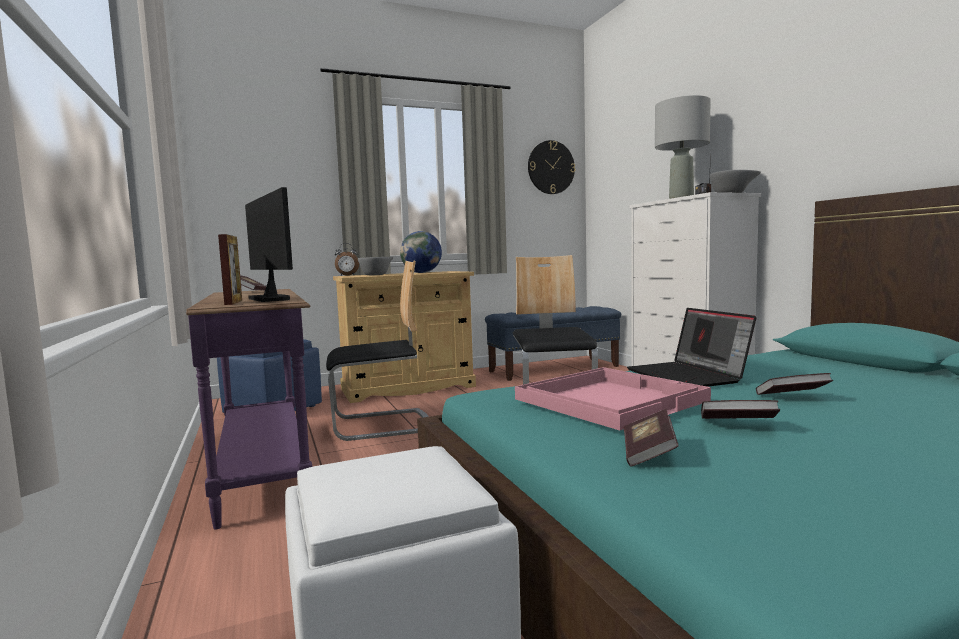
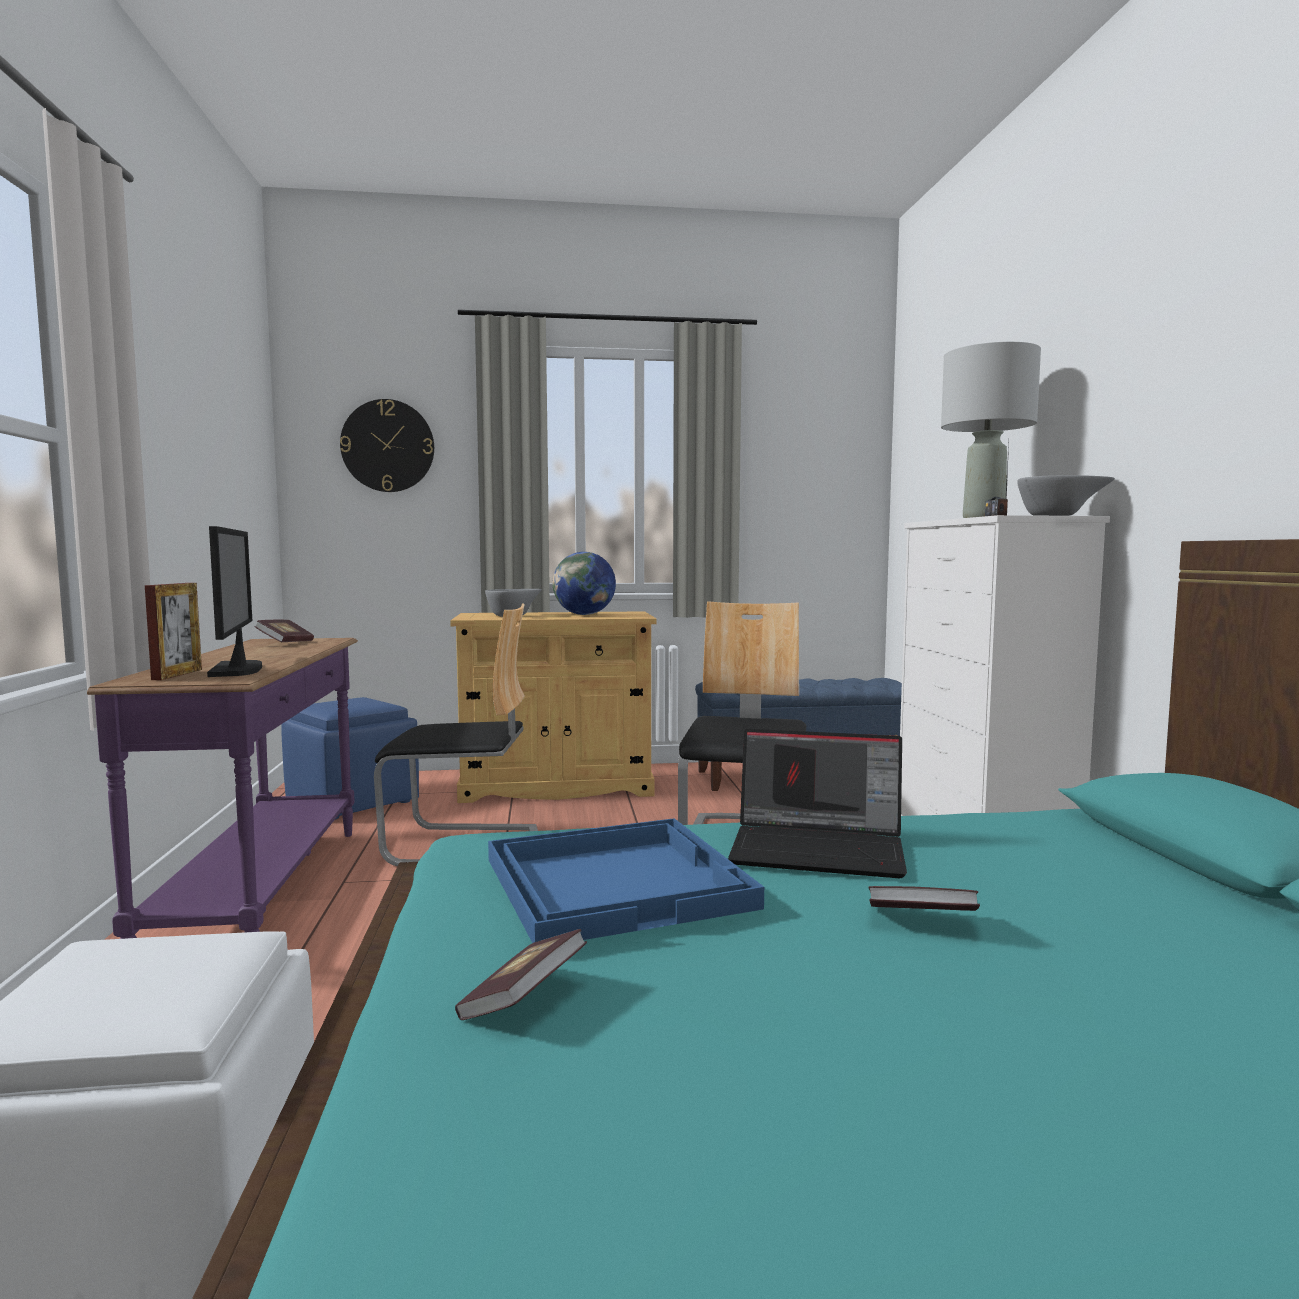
camera: 15 degrees right, 0 degrees up
alarm clock [335,243,359,276] -> none
pink tray [515,367,711,430] -> blue tray [488,818,764,943]
wall clock [528,140,575,194] -> wall clock moved to [340,399,434,492]
laptop [627,308,756,387] -> laptop turned 75 degrees counterclockwise [728,729,907,878]
book [701,400,780,419] -> none

